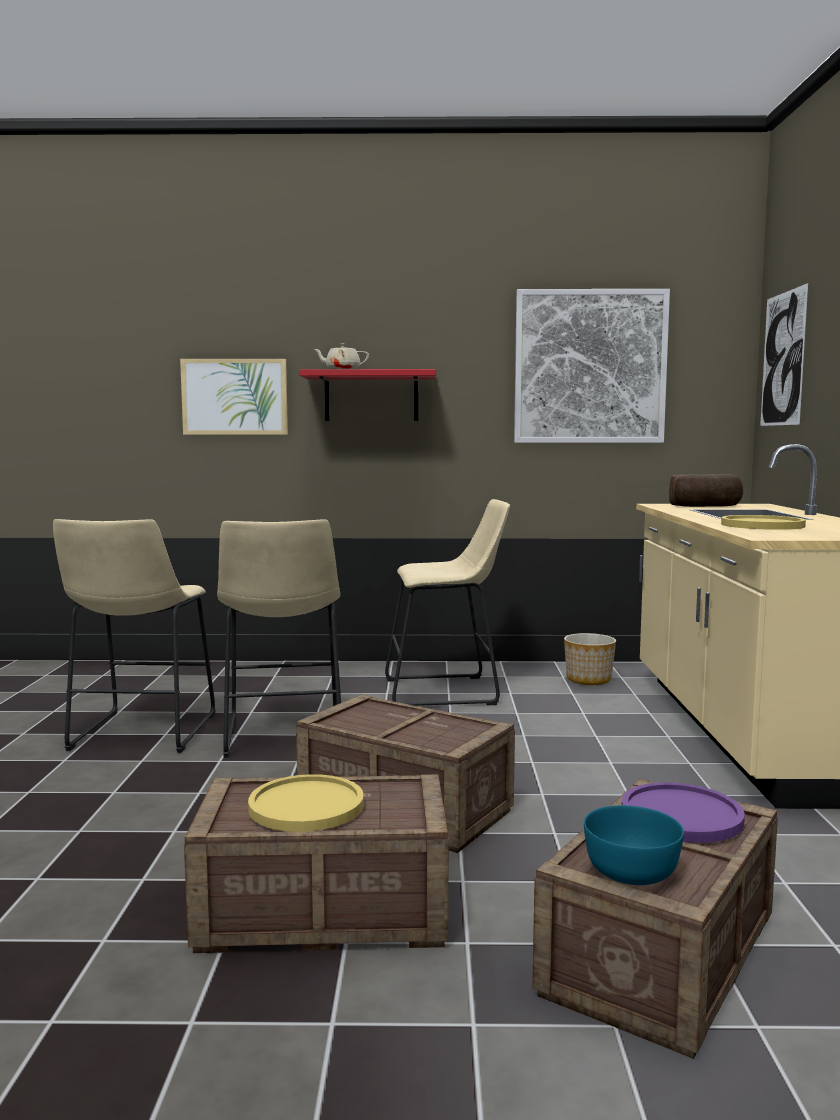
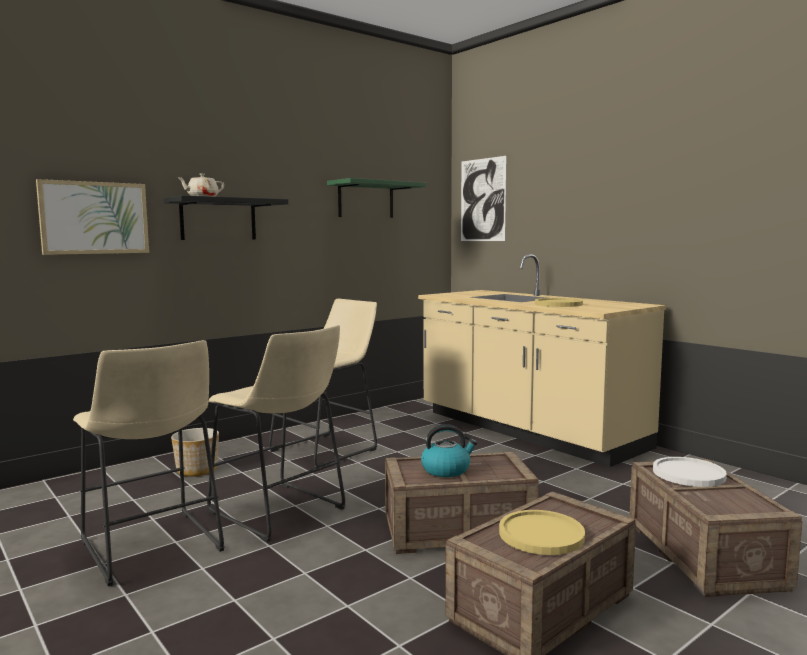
camera: 40 degrees left, 0 degrees up
red shelf [299,369,436,421] -> black shelf [163,195,289,240]
picture [514,289,670,443] -> green shelf [327,178,426,218]
planter [564,633,616,685] -> planter moved to [171,428,219,477]
turquoise bowl [584,805,684,885] -> none
purple plate [622,782,745,843] -> white plate [653,457,727,487]
bread [669,474,743,507] -> none
none -> kettle [421,424,477,477]

